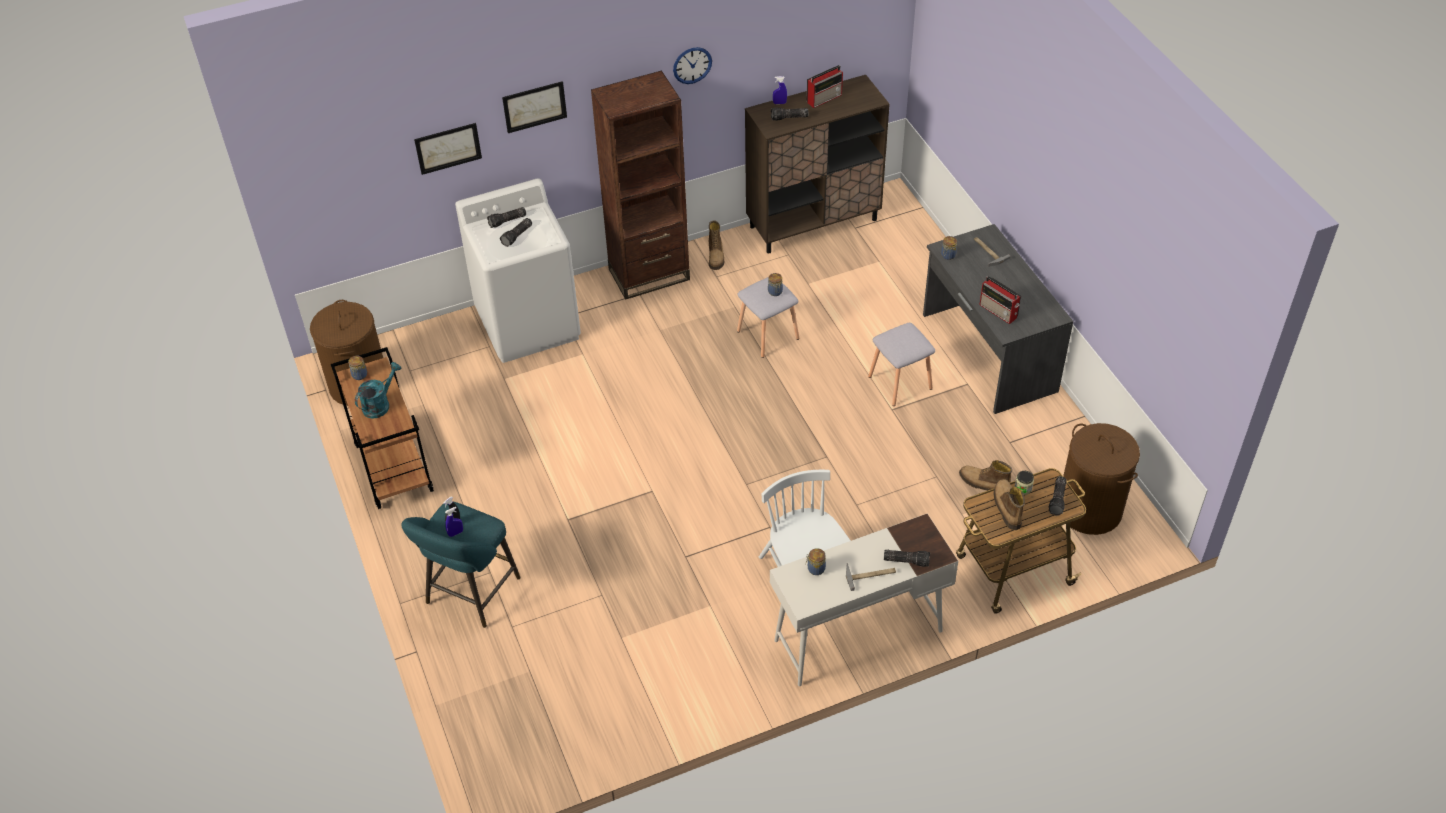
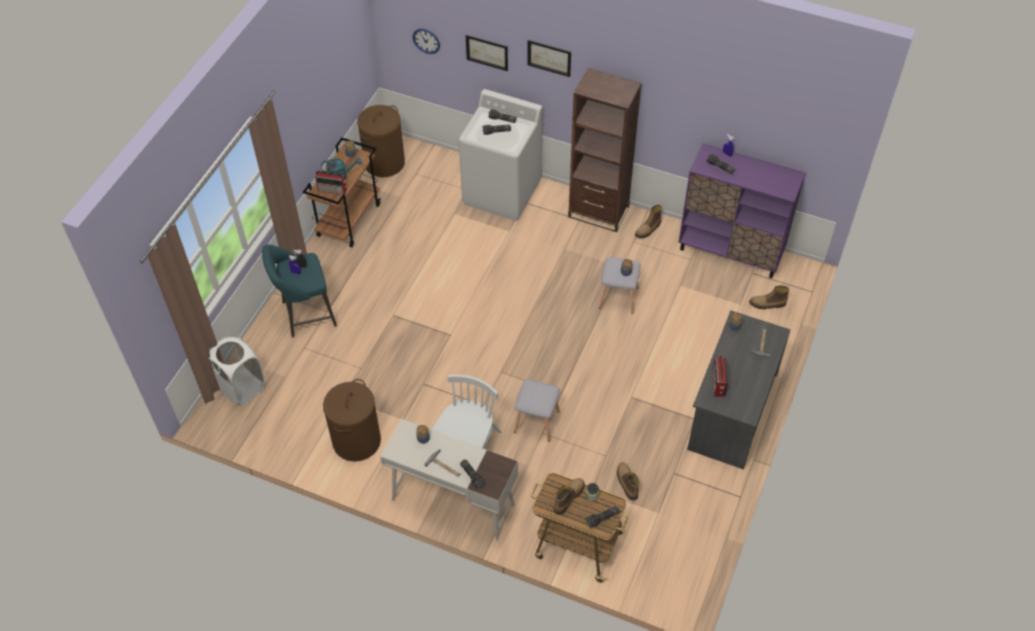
camera: 45 degrees right, 5 degrees up
wall clock [673,47,712,84] -> wall clock moved to [413,29,440,54]
brown cabinet [745,75,890,254] -> purple cabinet [679,143,806,278]
radio [807,65,843,108] -> radio moved to [315,170,347,195]
grey stool [868,323,935,406] -> grey stool moved to [514,379,560,442]
brown laundry basket [1063,423,1140,535] -> brown laundry basket moved to [323,379,381,462]
none -> white laundry basket [208,336,265,405]
none -> boot [749,285,789,309]

